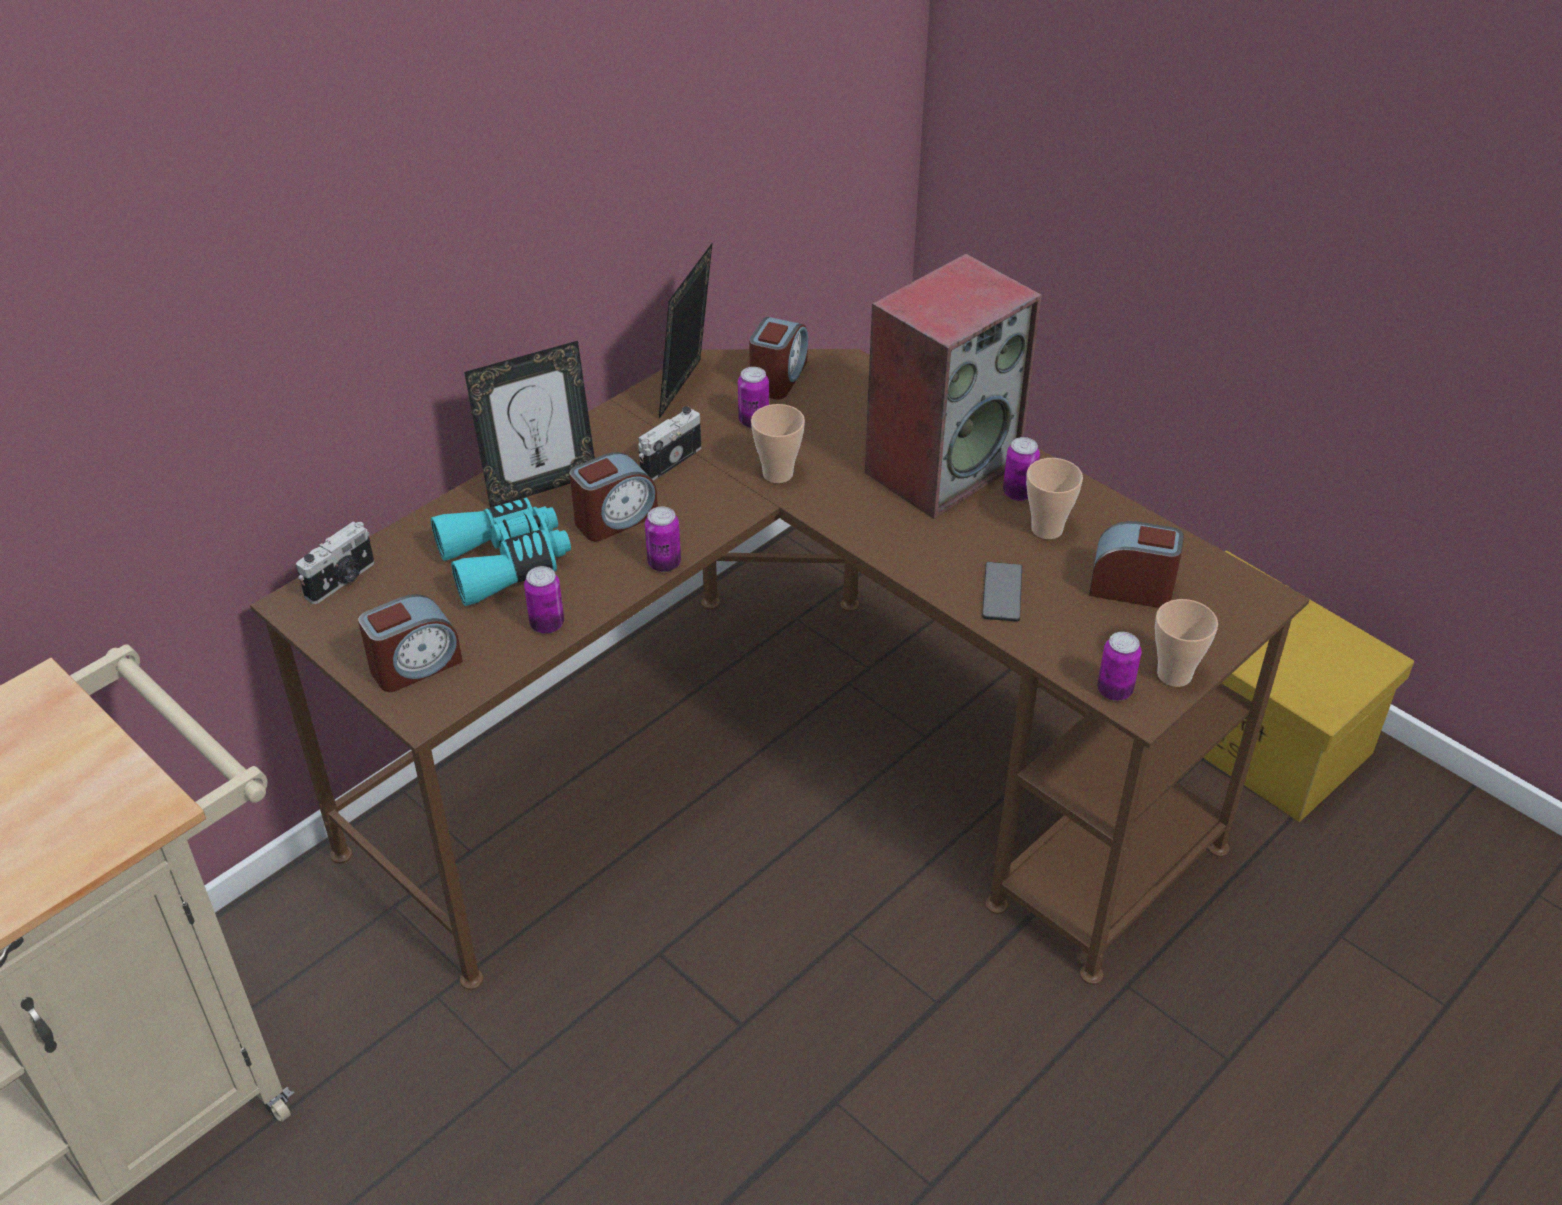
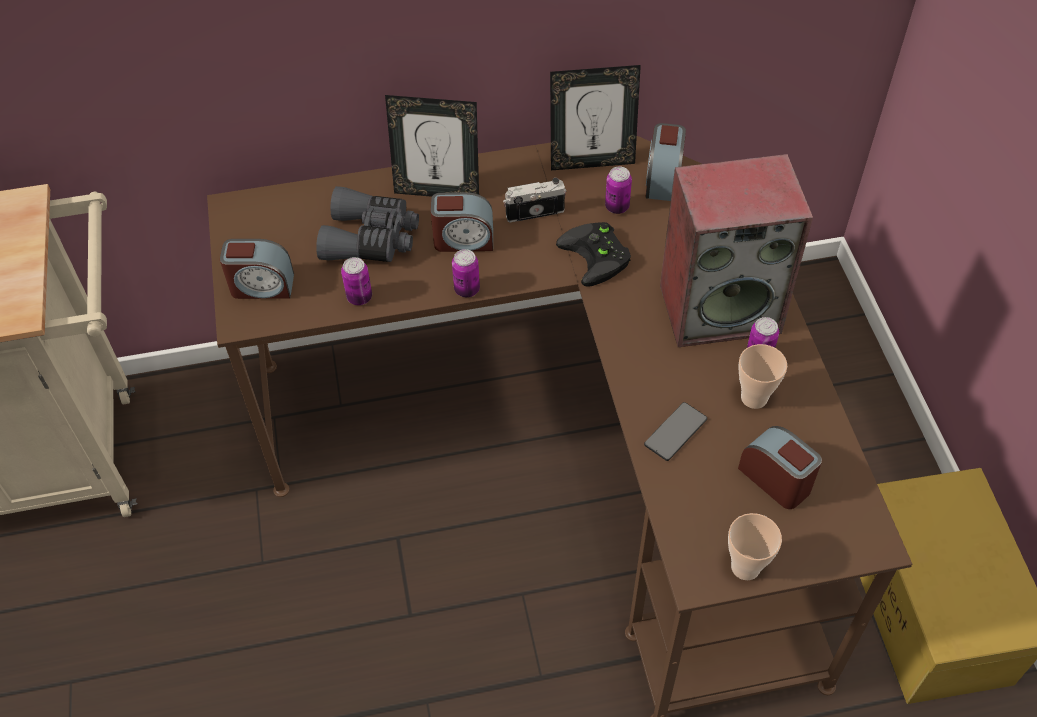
camera: 35 degrees right, 10 degrees up
camera [296,521,374,604] -> none
turquoise binoculars [431,498,571,606] -> grey binoculars [316,186,419,262]
picture frame [659,244,712,419] -> picture frame turned 150 degrees counterclockwise [550,65,641,170]
alarm clock [749,317,808,399] -> alarm clock turned 135 degrees clockwise [646,123,686,201]
cup [751,404,805,483] -> black game controller [556,222,631,287]
can [1097,632,1142,701] -> none

